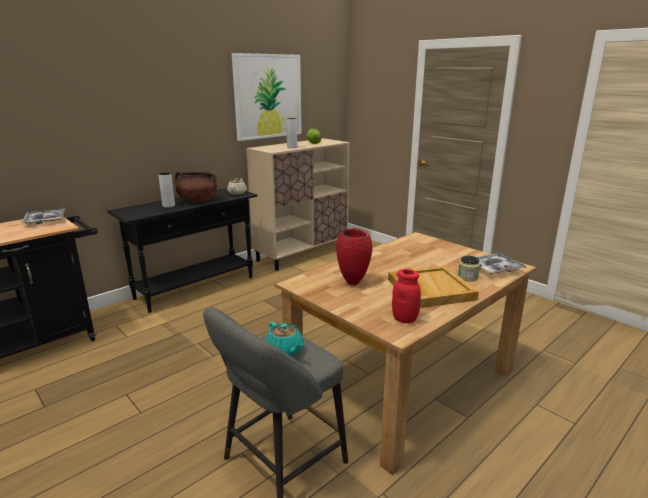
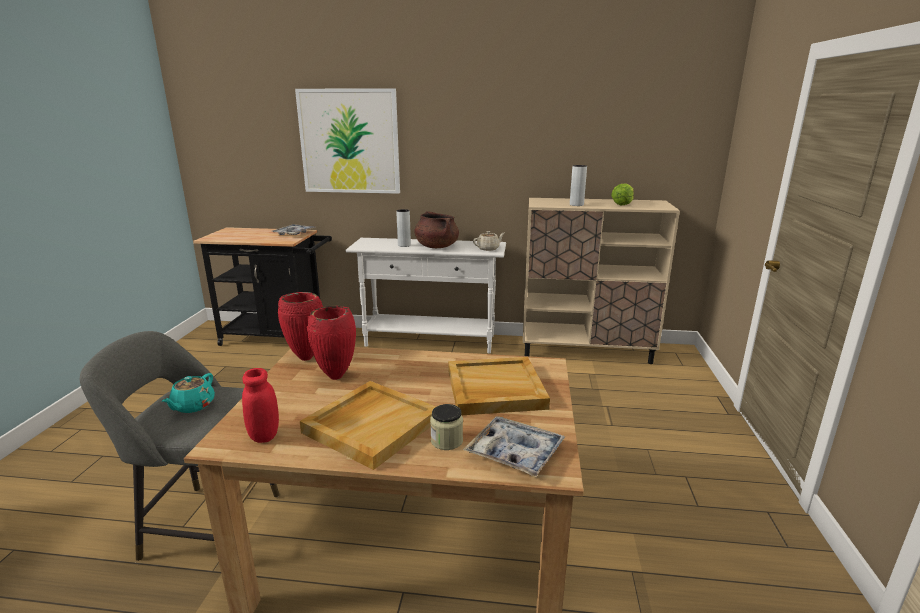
camera: 50 degrees right, 0 degrees up
black console table [107,188,257,313] -> white console table [345,238,506,353]
picture [232,53,302,141] -> picture moved to [295,88,400,194]
none -> red vase [278,292,323,361]
none -> beige tray [448,357,550,415]

